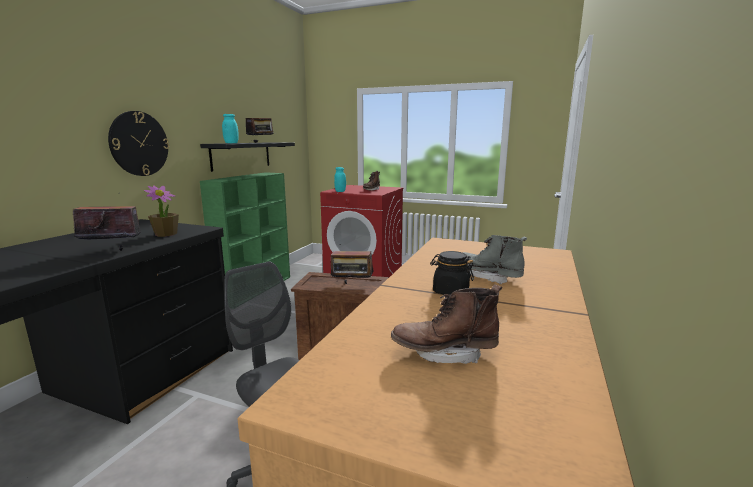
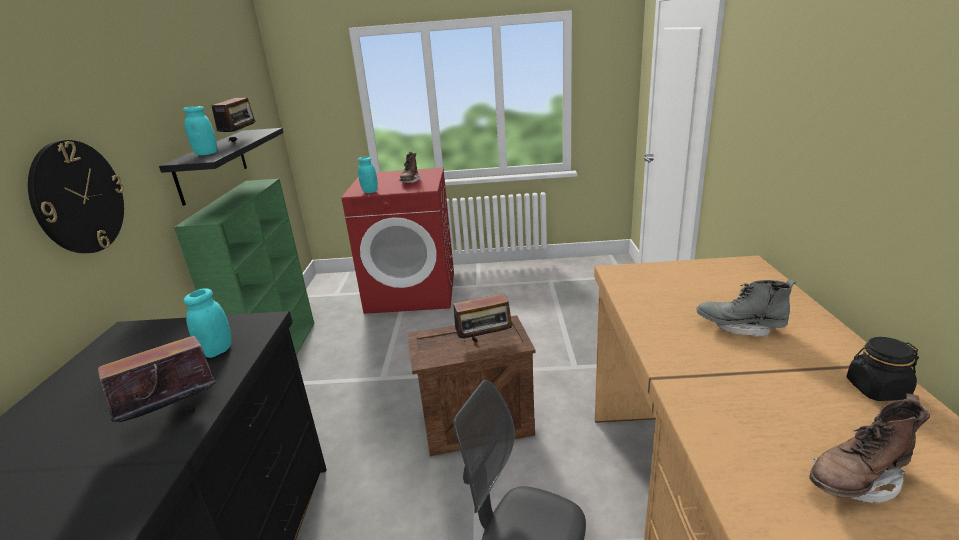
camera: 20 degrees left, 10 degrees up
potted plant [144,186,179,237] -> turquoise jar [183,288,231,358]
black jar [430,251,474,295] -> black jar moved to [846,337,919,401]

